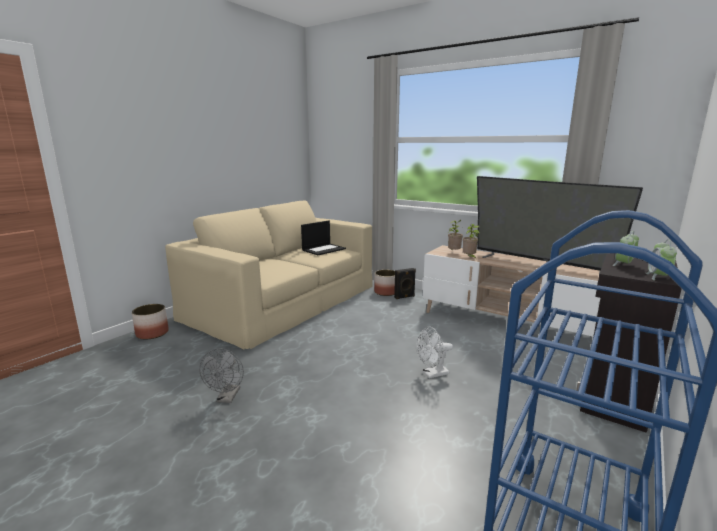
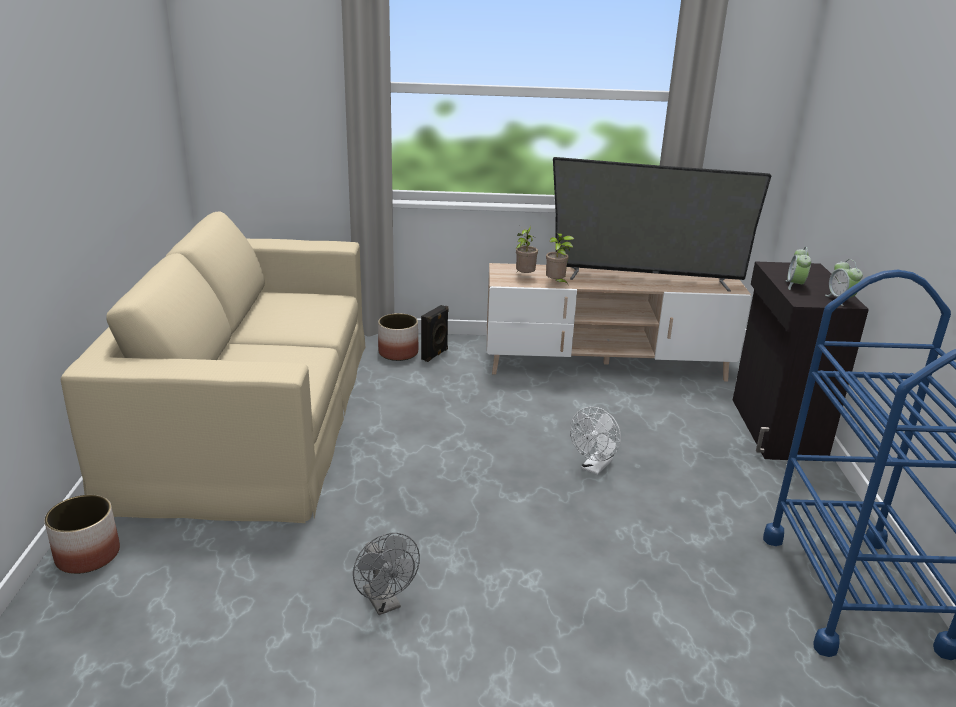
camera: 35 degrees left, 10 degrees up
laptop [301,220,346,255] -> none

